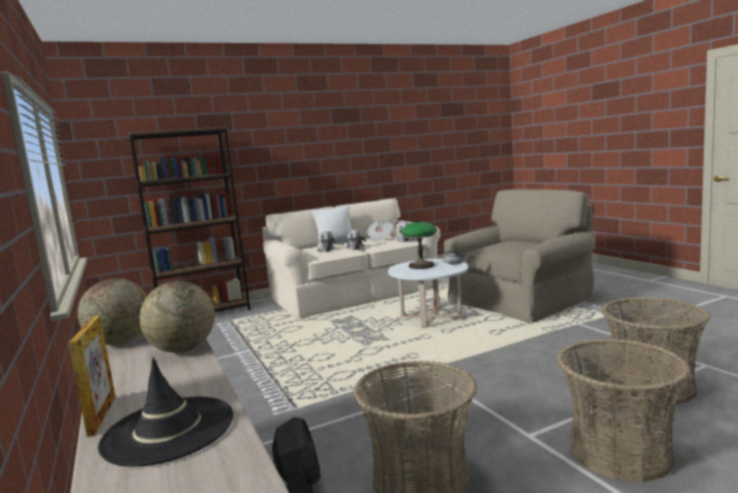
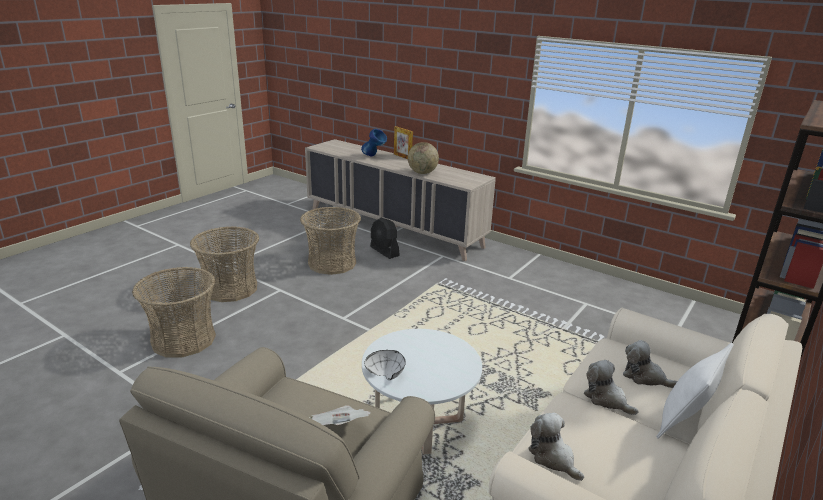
camera: 150 degrees right, 15 degrees up
globe [78,278,147,345] -> none
black hat [98,358,233,466] -> blue vase [361,129,387,156]
newspaper [366,220,394,242] -> newspaper moved to [309,405,371,425]
table lamp [402,221,437,269] -> none

